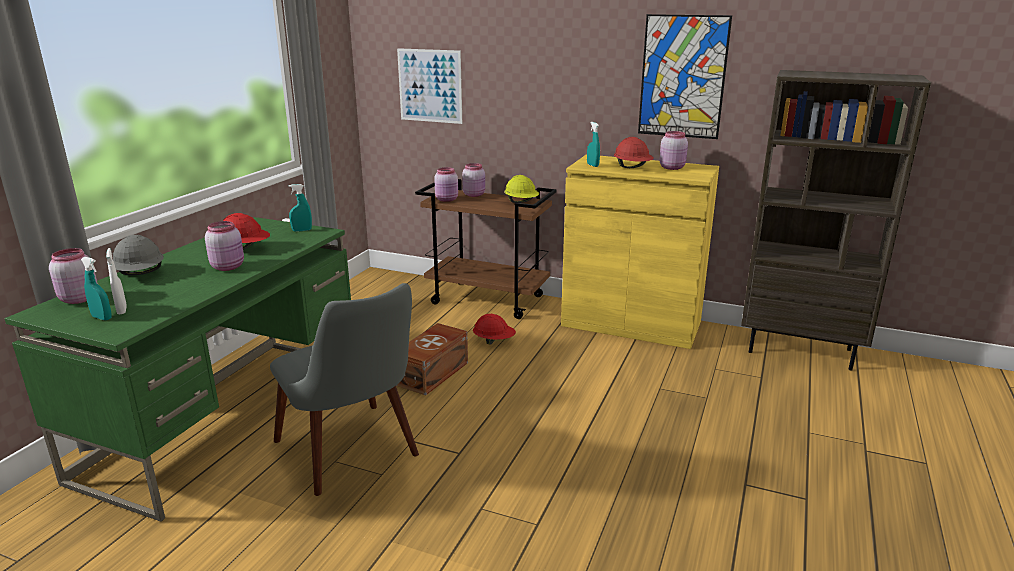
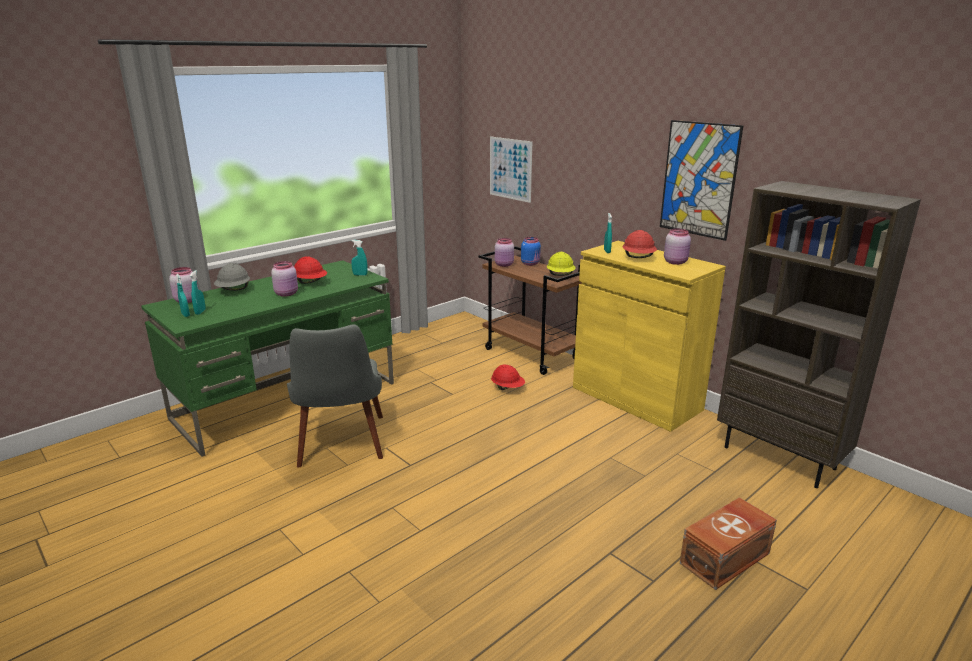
camera: 25 degrees right, 0 degrees up
white spray bottle [106,248,127,315] -> turquoise spray bottle [190,270,205,315]
brown storage box [396,323,468,395] -> brown storage box moved to [680,497,777,590]
pink jar [462,163,485,197] -> blue jar [521,237,541,266]

